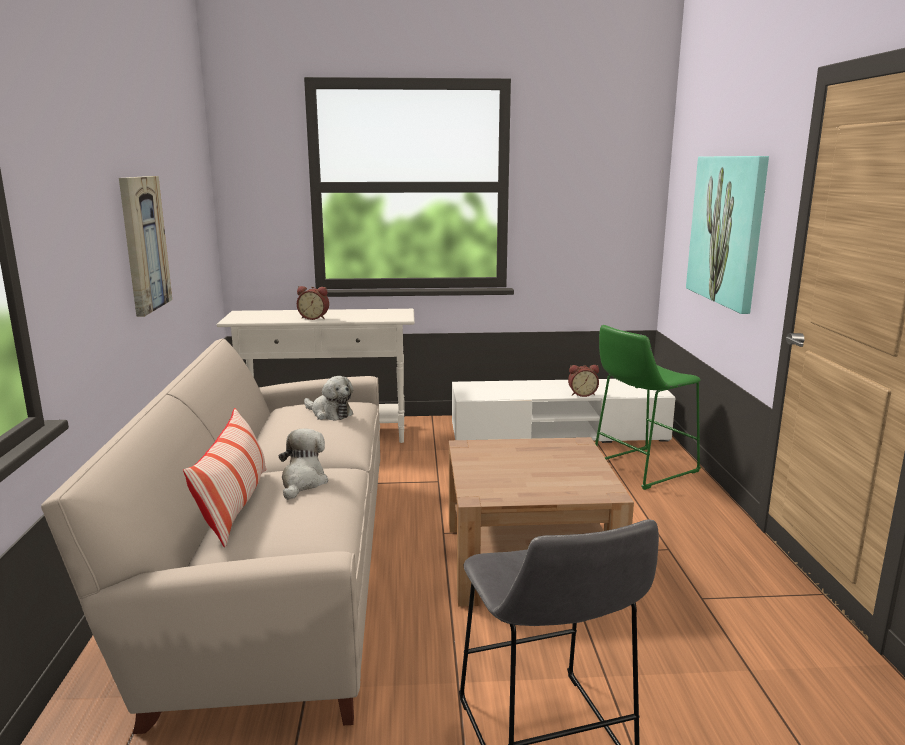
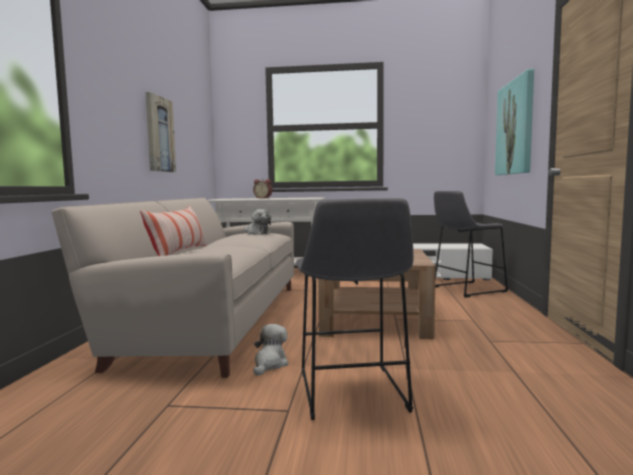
camera: 10 degrees right, 10 degrees down
plush toy [279,428,328,500] -> plush toy moved to [253,324,288,376]
alarm clock [568,365,599,397] -> none
green stool [595,325,701,490] -> grey stool [434,191,508,298]

